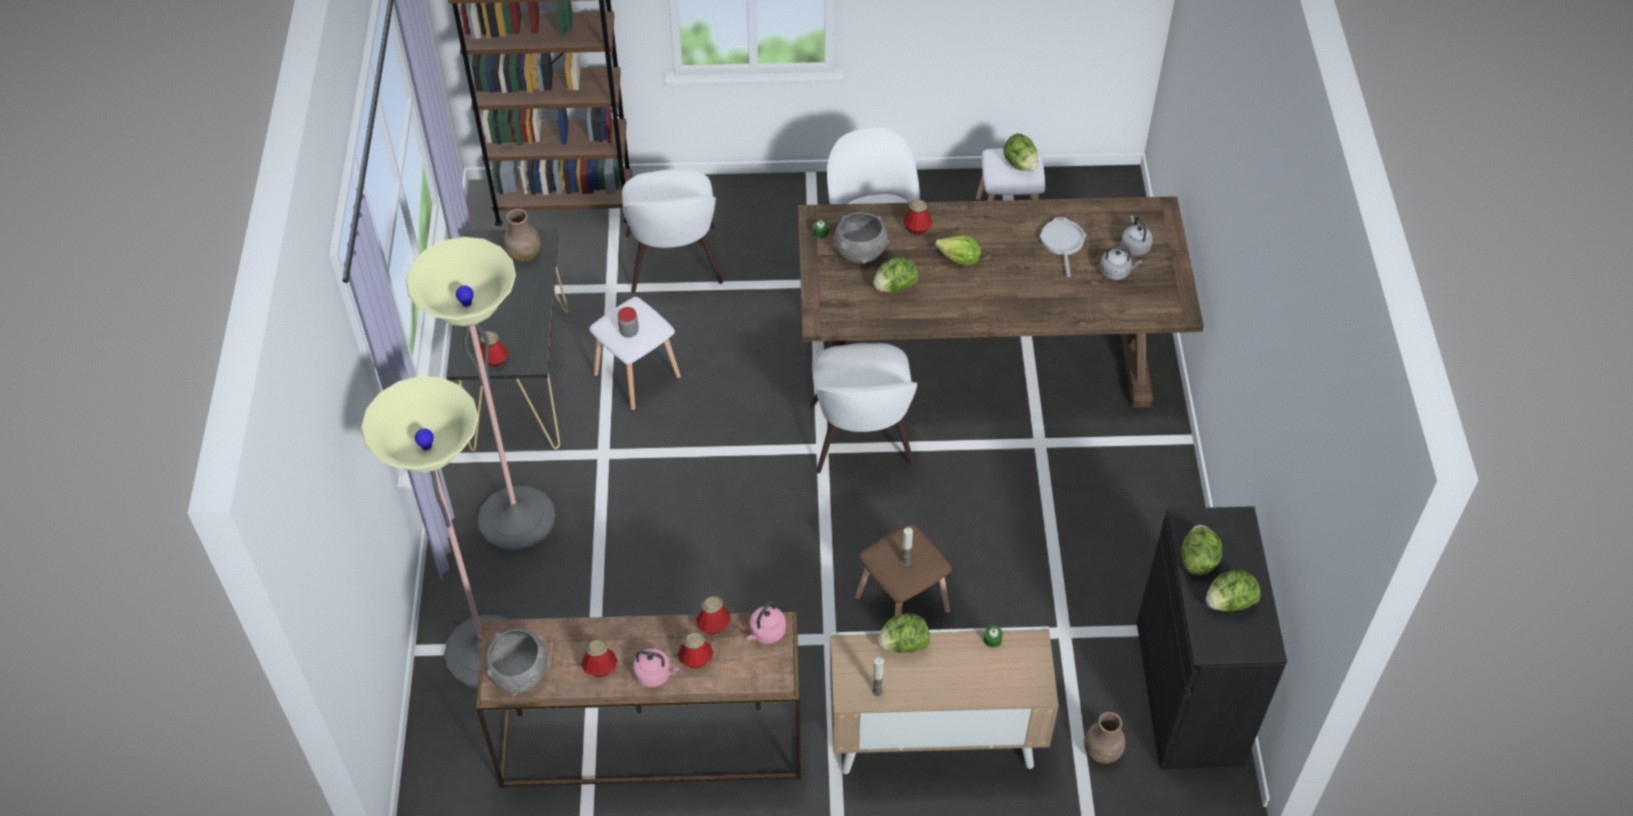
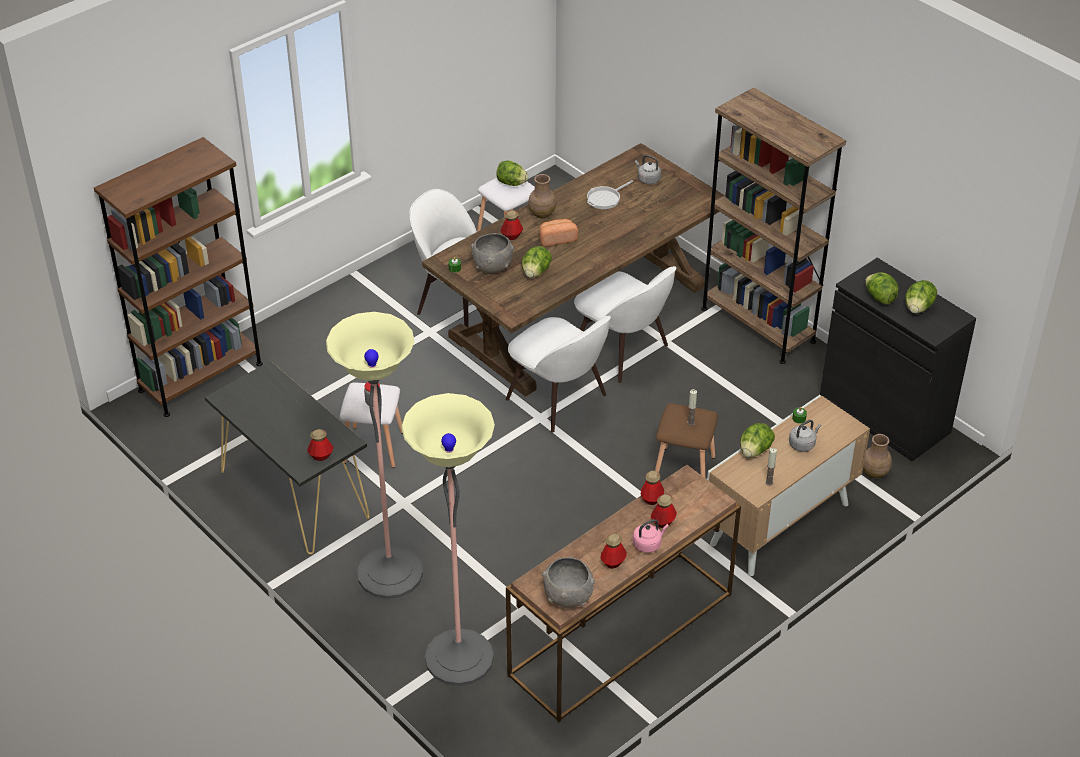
camera: 40 degrees left, 10 degrees down
brown vase [503,209,541,262] -> brown vase moved to [528,174,556,218]
white chair [622,169,723,293] -> white chair moved to [574,266,676,383]
pink kettle [747,600,786,644] -> none
lettuce [935,236,981,266] -> bread [539,219,578,246]
frying pan [1040,217,1086,277] -> frying pan turned 90 degrees counterclockwise [587,180,633,209]
grey kettle [1100,246,1142,280] -> grey kettle moved to [789,420,821,452]
none -> brown bookcase [701,88,846,364]

